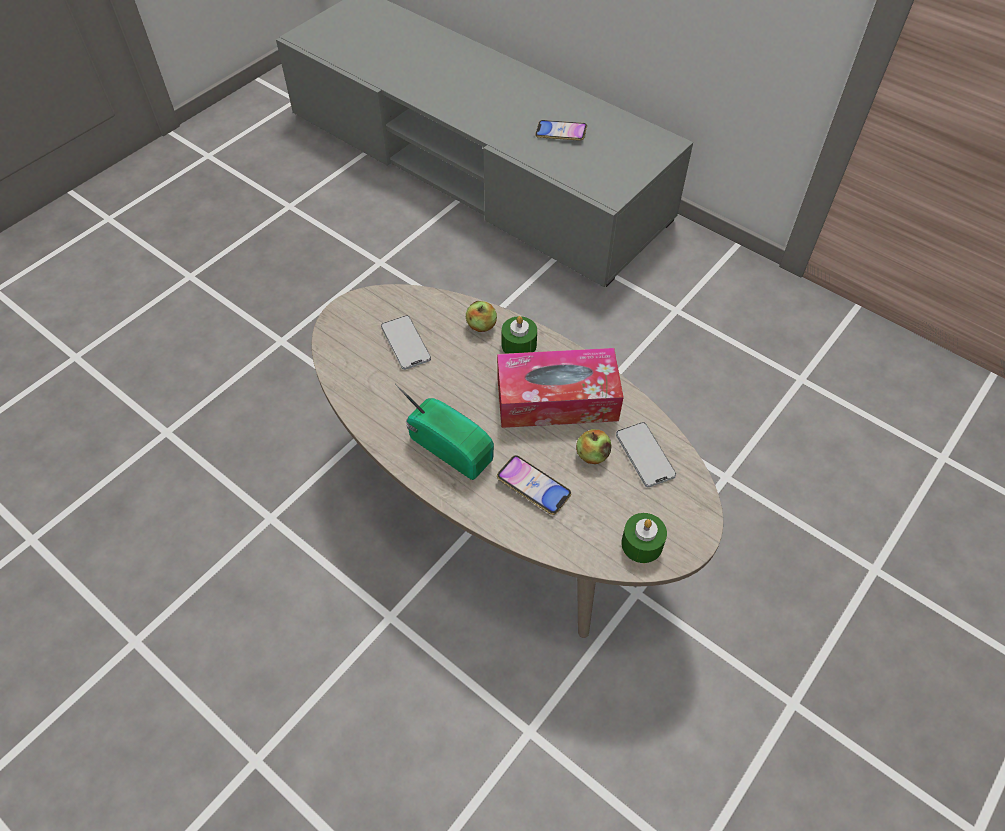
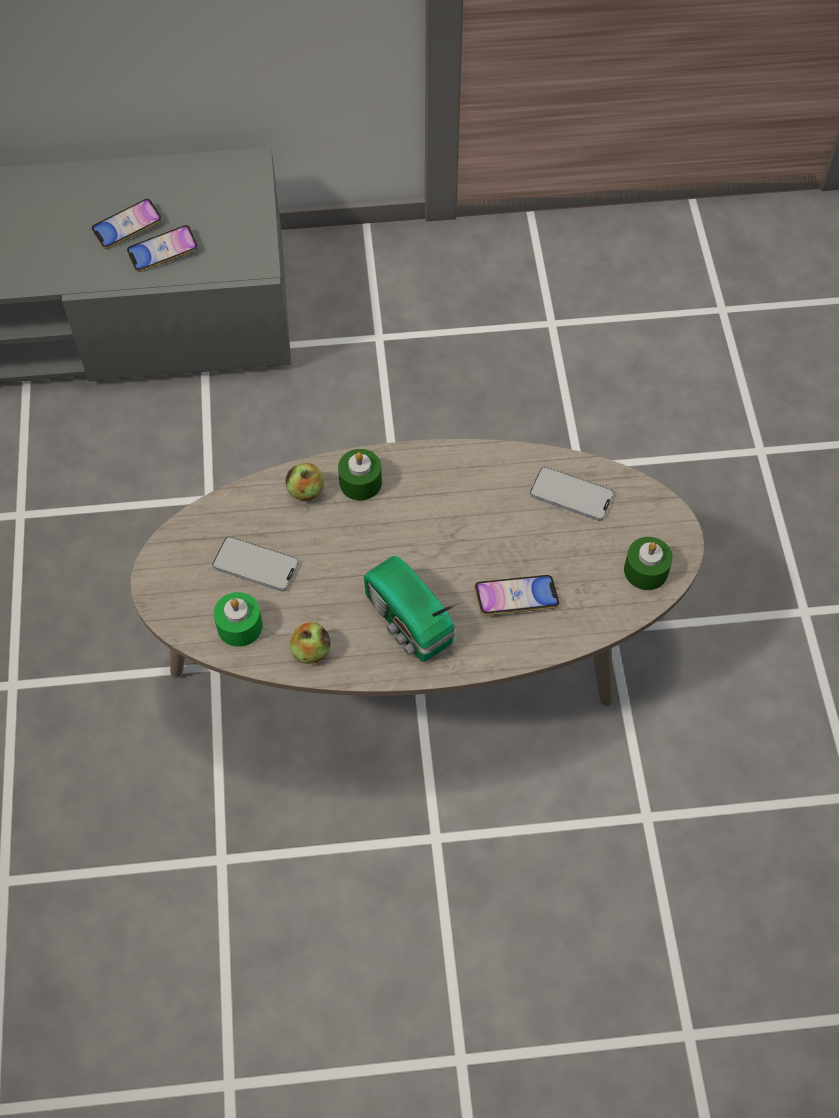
camera: 45 degrees left, 5 degrees up
radio [395,384,494,480] -> radio turned 120 degrees counterclockwise [364,556,463,662]
tissue box [497,348,624,428] -> none
apple [576,429,612,464] -> apple moved to [290,622,331,664]
none -> phone [127,225,198,272]
none -> green candle [214,592,263,647]

